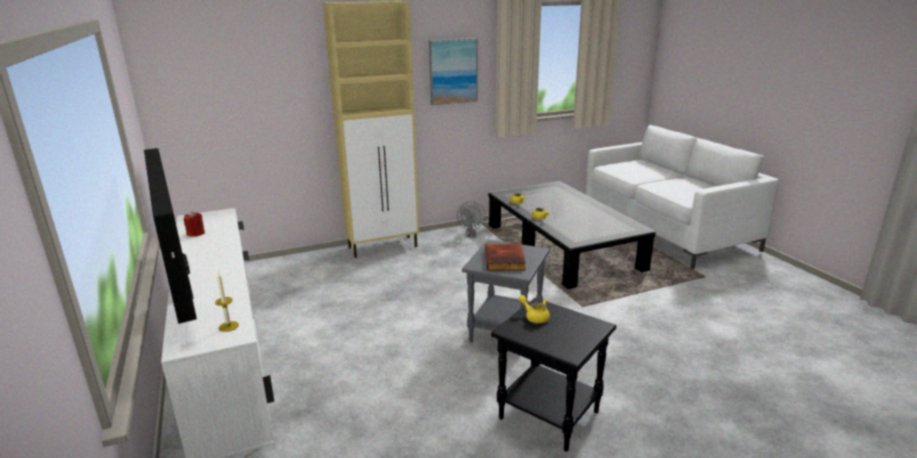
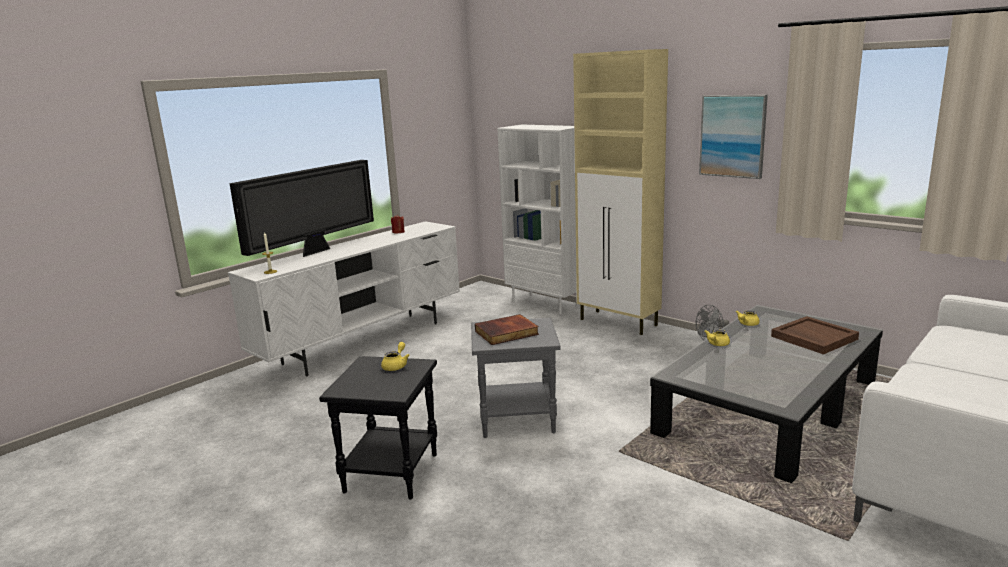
camera: 65 degrees right, 5 degrees down
none -> white bookcase [497,125,579,315]
none -> brown tray [771,316,859,354]

